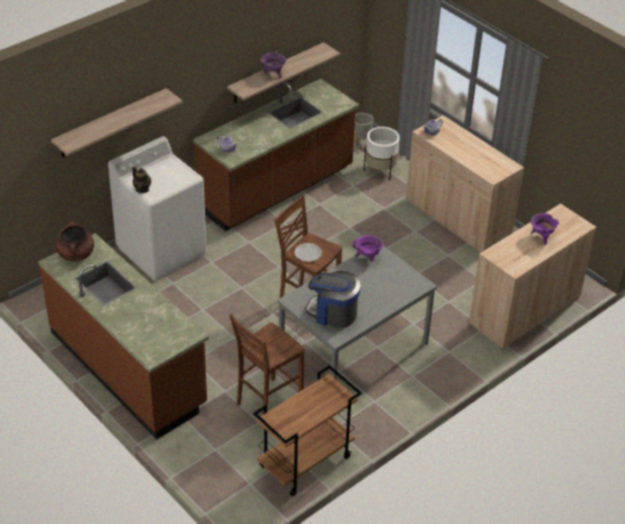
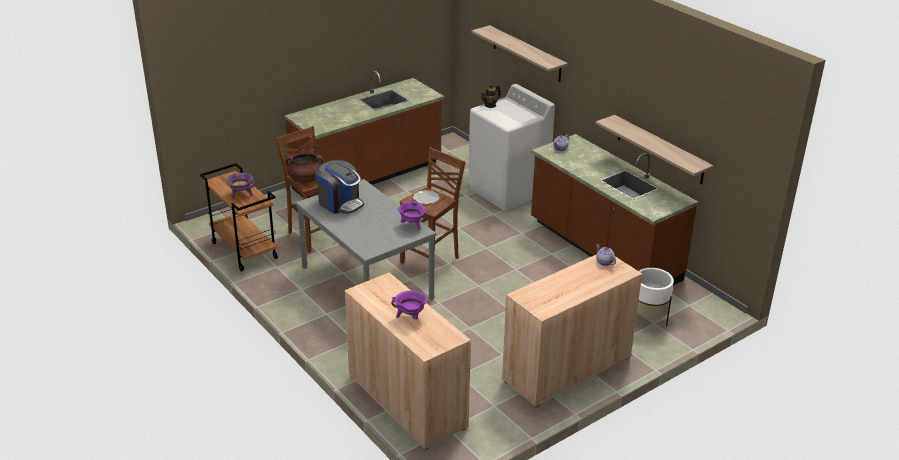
camera: 95 degrees right, 10 degrees down
brown cooking pot [56,222,94,262] -> brown cooking pot moved to [285,153,323,183]
purple cooking pot [260,50,286,78] -> purple cooking pot moved to [226,173,255,198]
coffee machine [306,271,361,328] -> coffee machine turned 105 degrees clockwise [314,160,364,214]
grey planter [353,113,373,149] -> none

